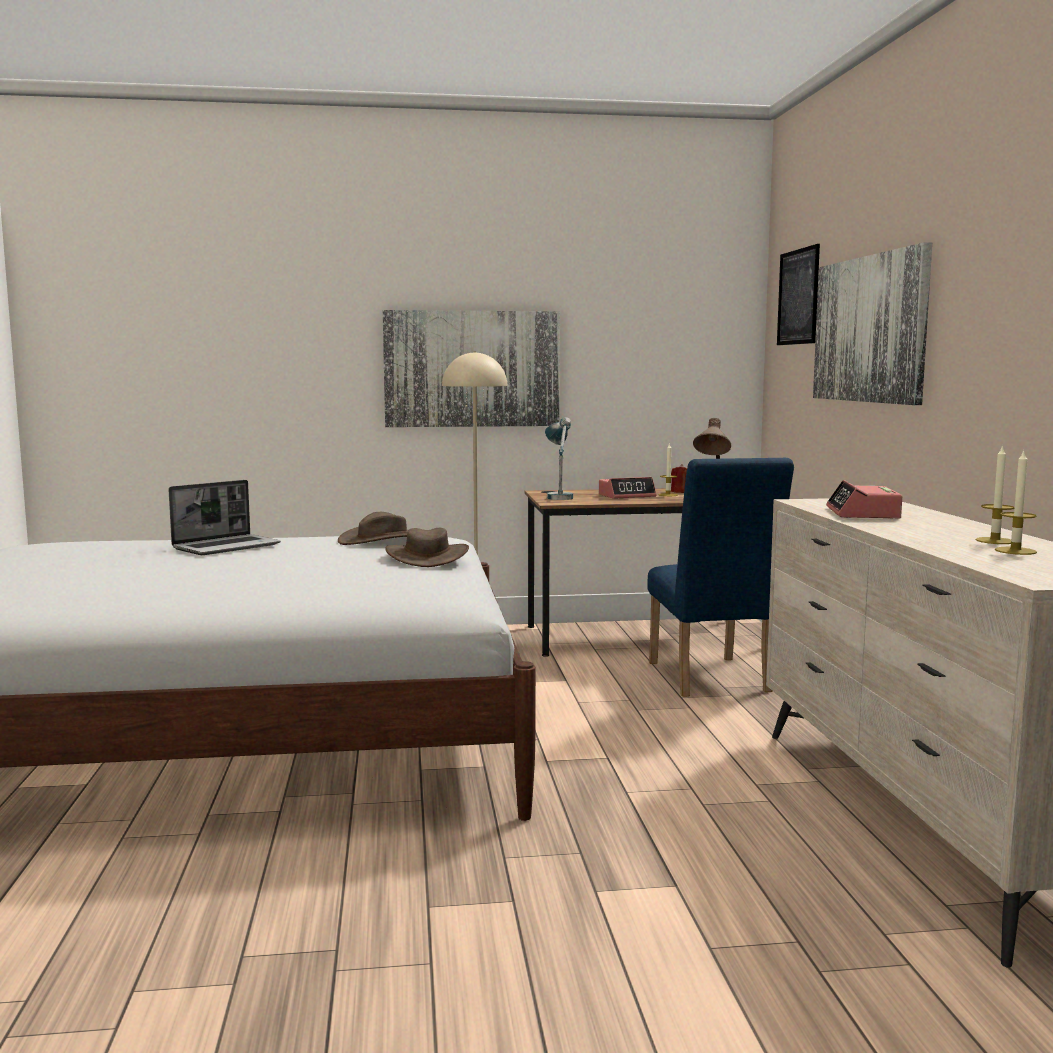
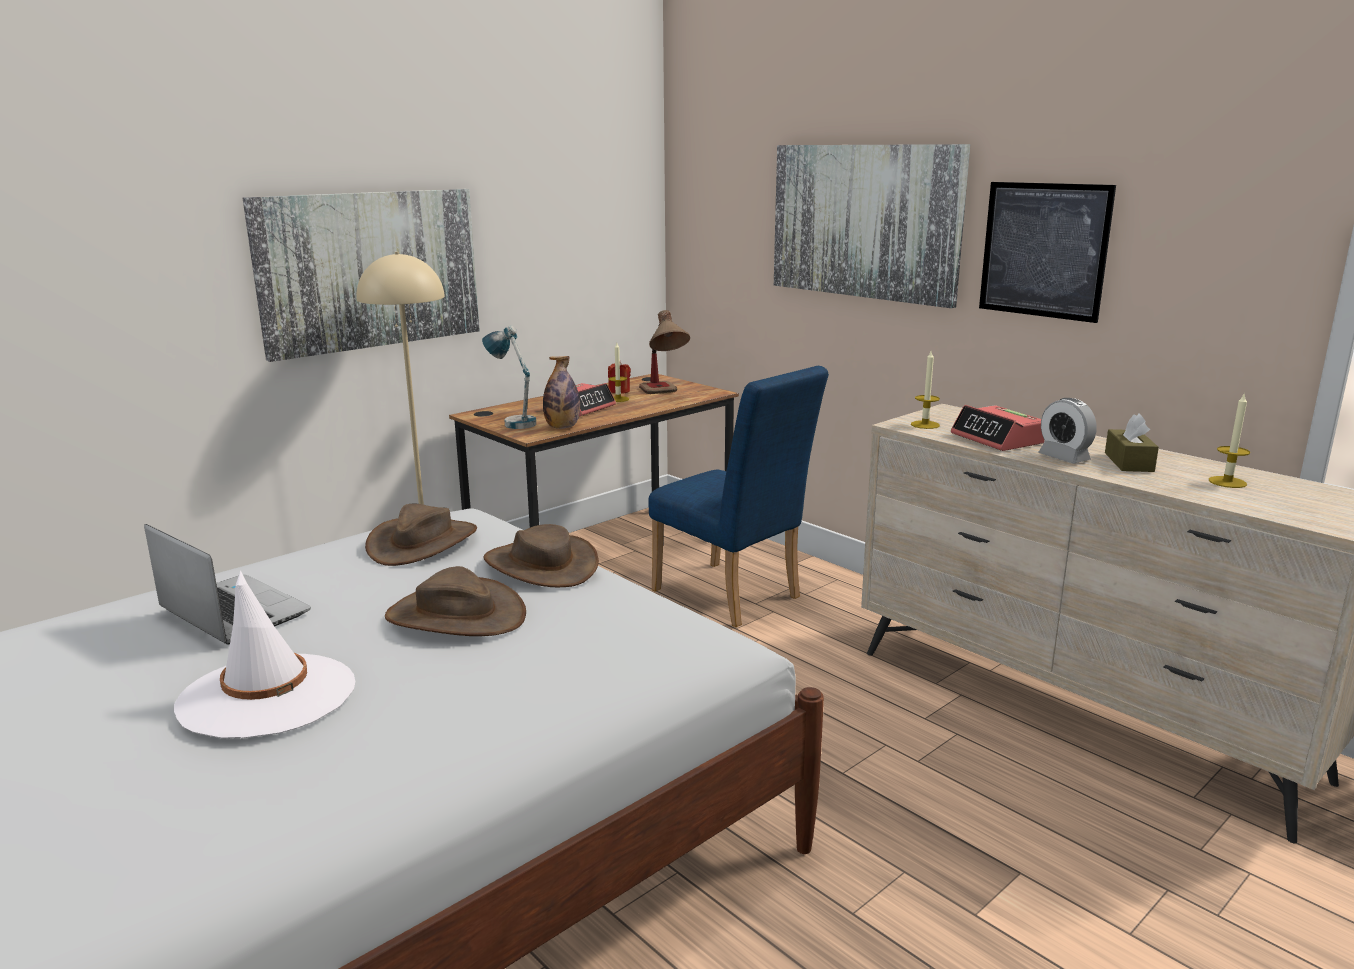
camera: 35 degrees left, 10 degrees up
laptop [169,480,281,555] -> laptop turned 60 degrees counterclockwise [144,524,311,645]
picture [777,244,820,345] -> picture moved to [979,182,1116,323]
candle [976,445,1015,544] -> candle moved to [911,351,940,429]
none -> white hat [174,570,356,739]
none -> brown hat [385,566,526,636]
none -> bottle [543,356,580,429]
none -> alarm clock [1038,398,1097,463]
none -> brown tissue box [1105,414,1159,472]

